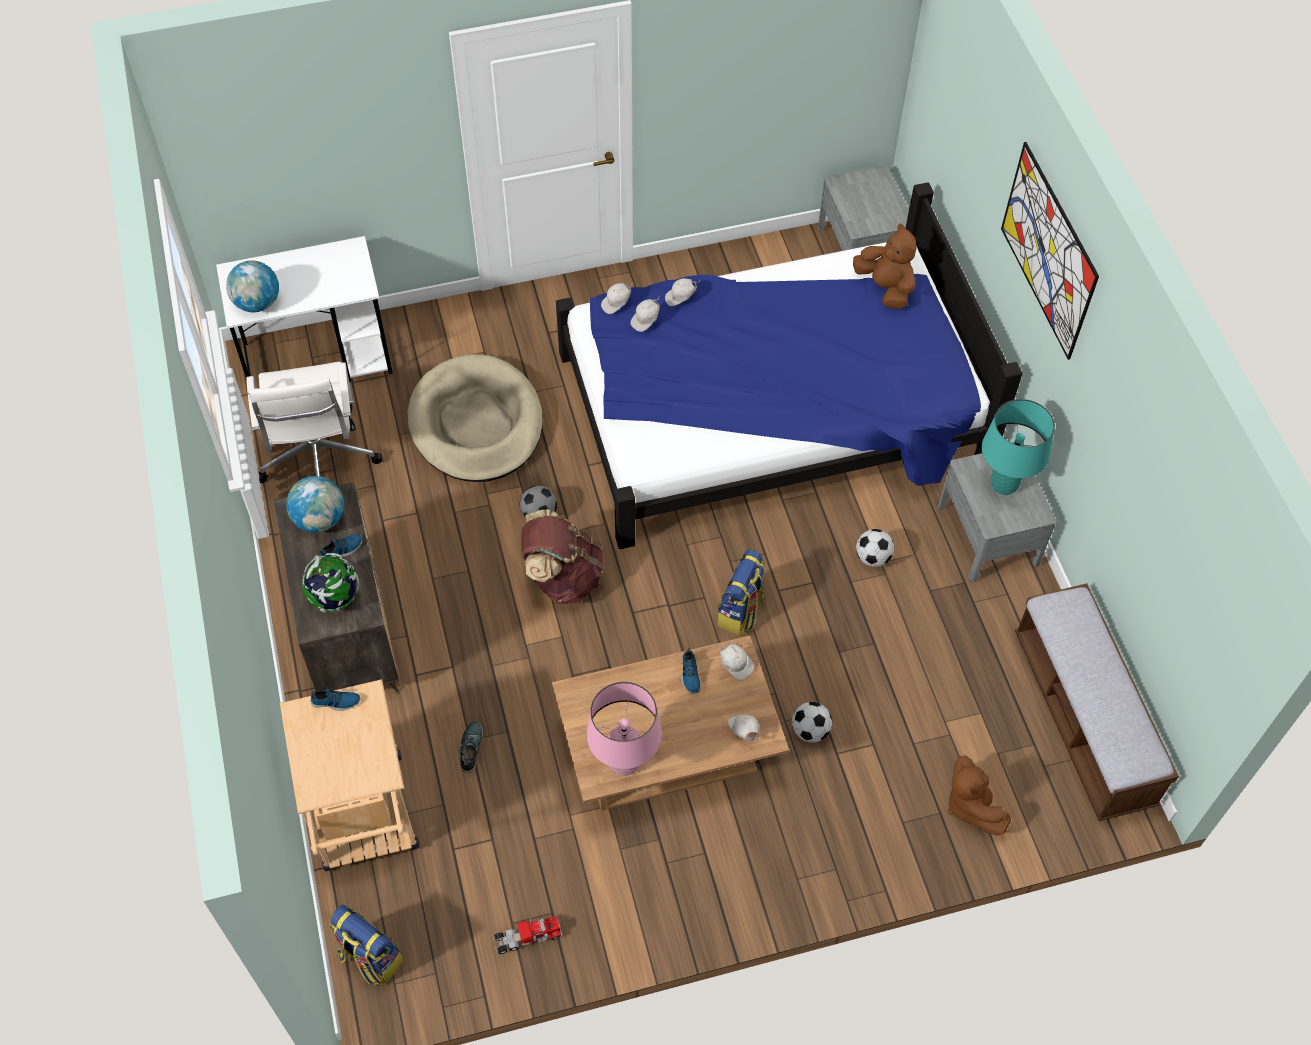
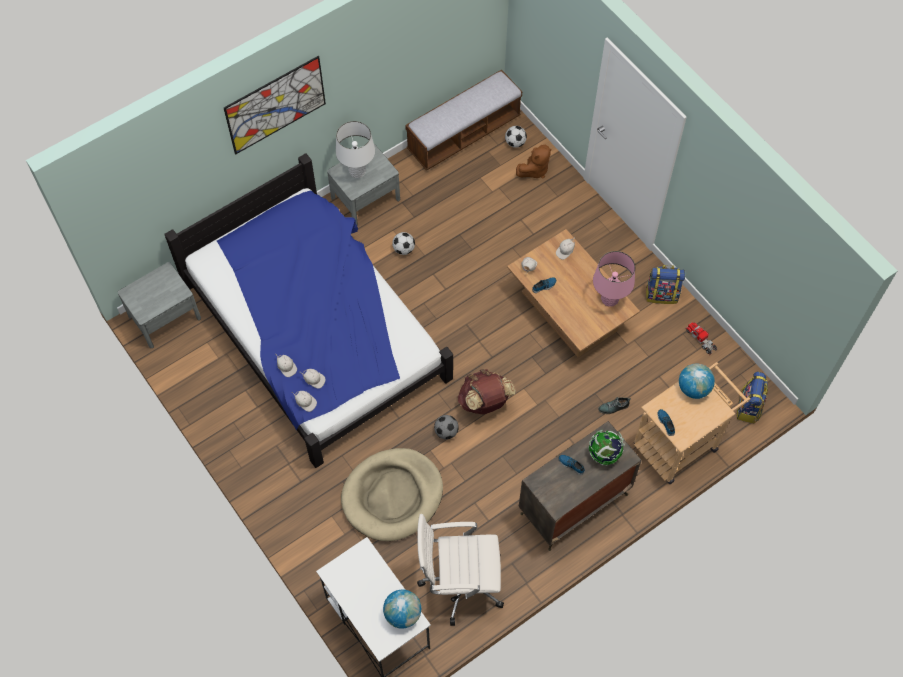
camera: 110 degrees left, 5 degrees up
white office chair [246,362,383,483] -> white office chair turned 150 degrees counterclockwise [417,514,504,626]
globe [286,476,344,533] -> globe moved to [679,363,715,399]
backpack [717,549,766,636] -> backpack moved to [646,265,685,304]
football [792,702,832,743] -> football moved to [505,126,527,148]
brown plush toy [853,223,917,309] -> none
turquoise table lamp [982,399,1055,495] -> white table lamp [336,121,375,178]

